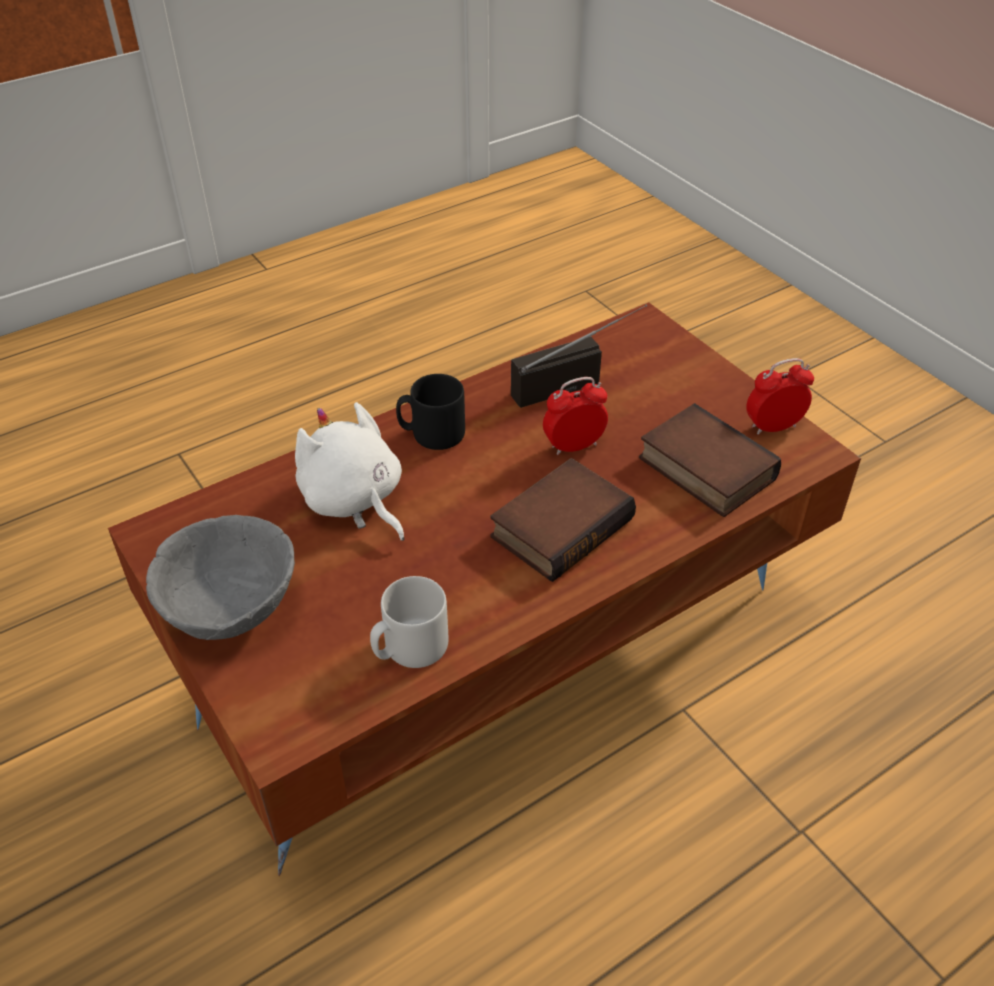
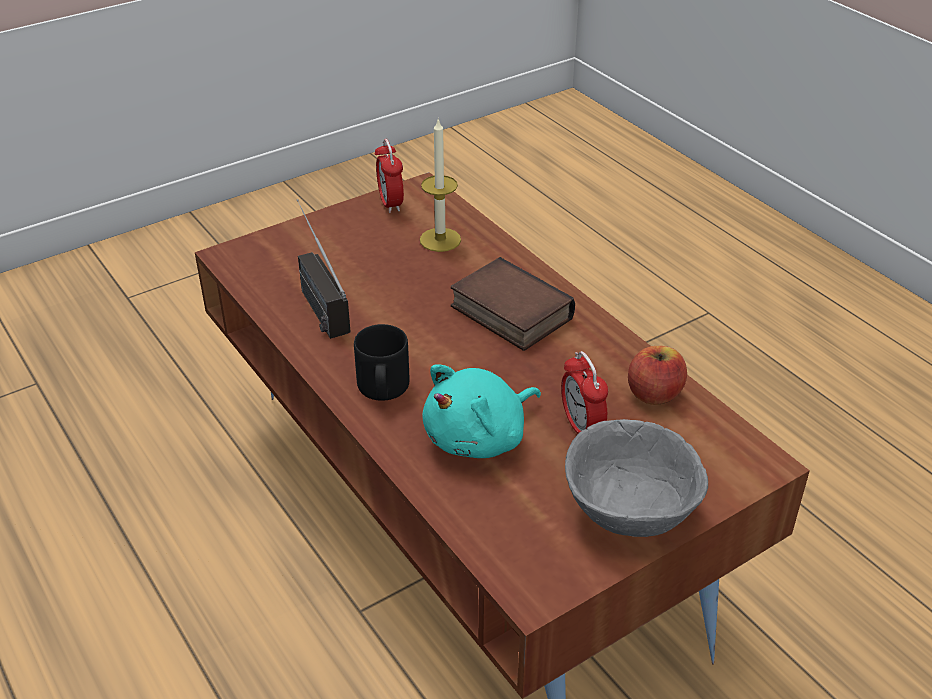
camera: 90 degrees left, 5 degrees down
white plush toy [295,402,405,541] -> turquoise plush toy [422,364,541,458]
grey mug [370,576,449,668] -> apple [628,346,687,405]
alarm clock [543,377,608,455] -> alarm clock moved to [561,351,608,433]
book [639,403,781,517] -> candle [420,118,461,252]

